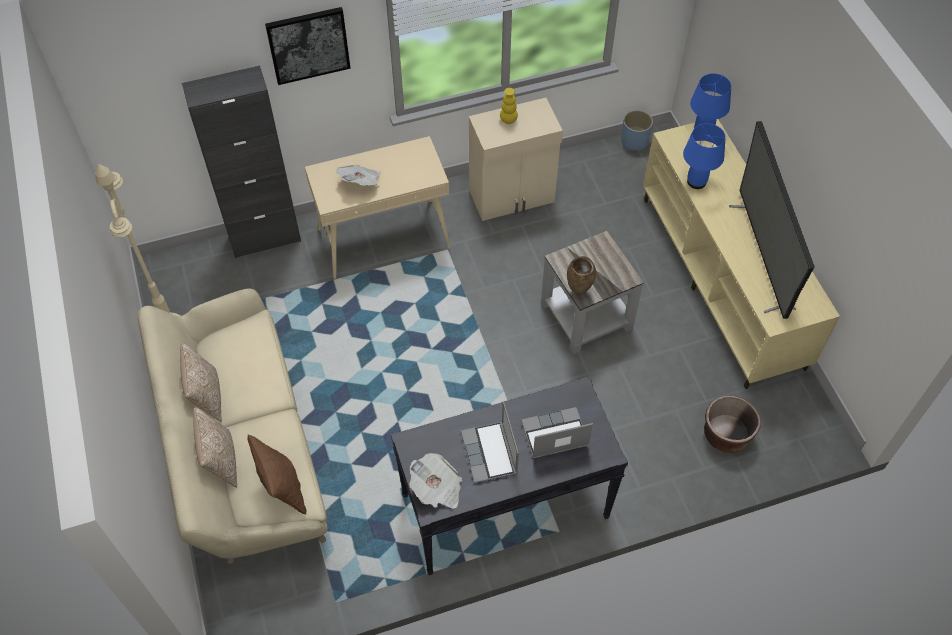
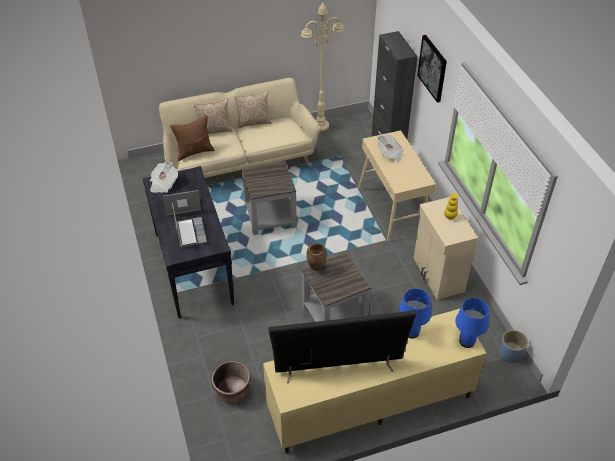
camera: 90 degrees right, 10 degrees down
none -> grey side table [242,161,297,235]

